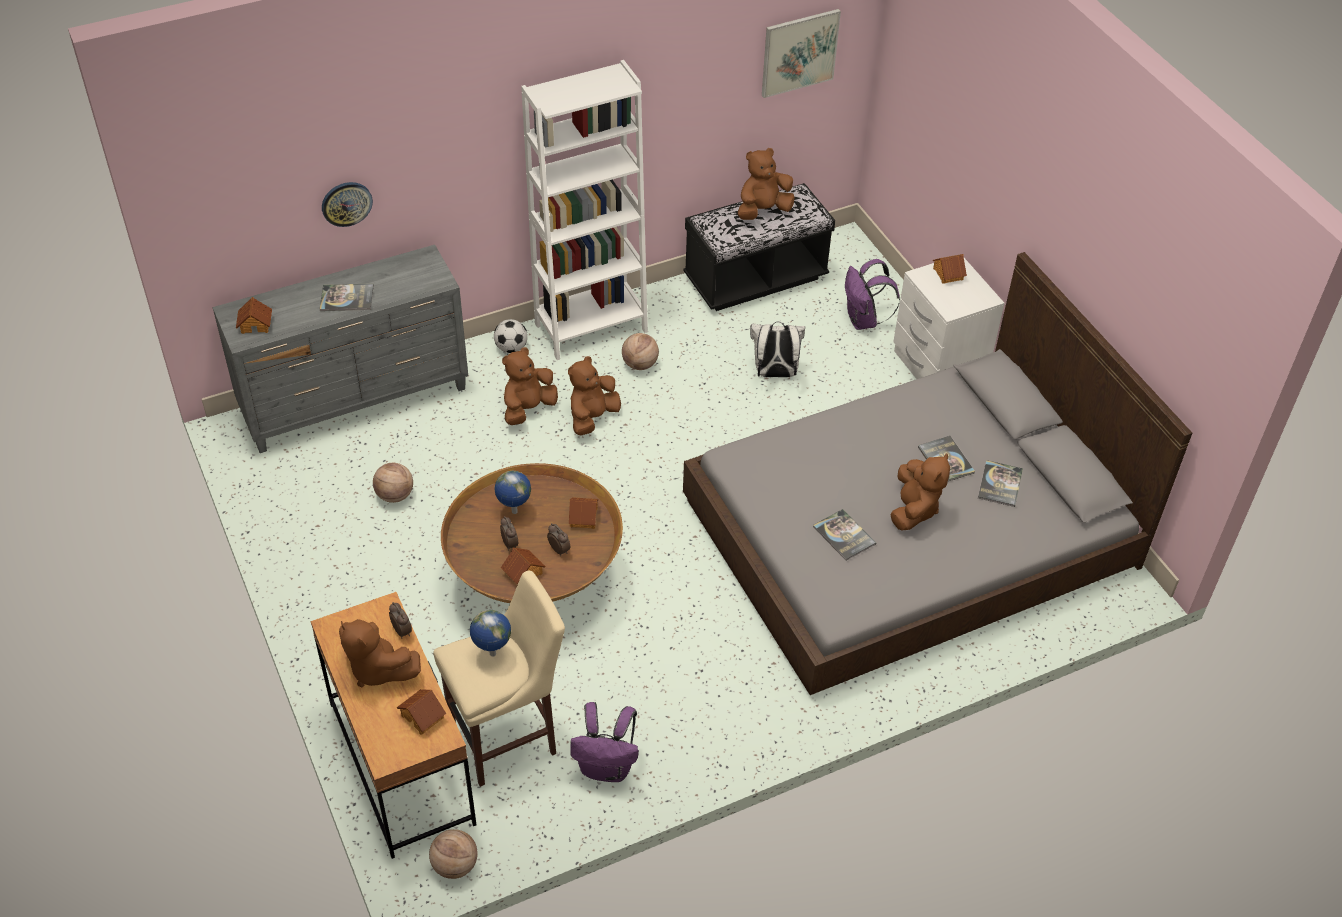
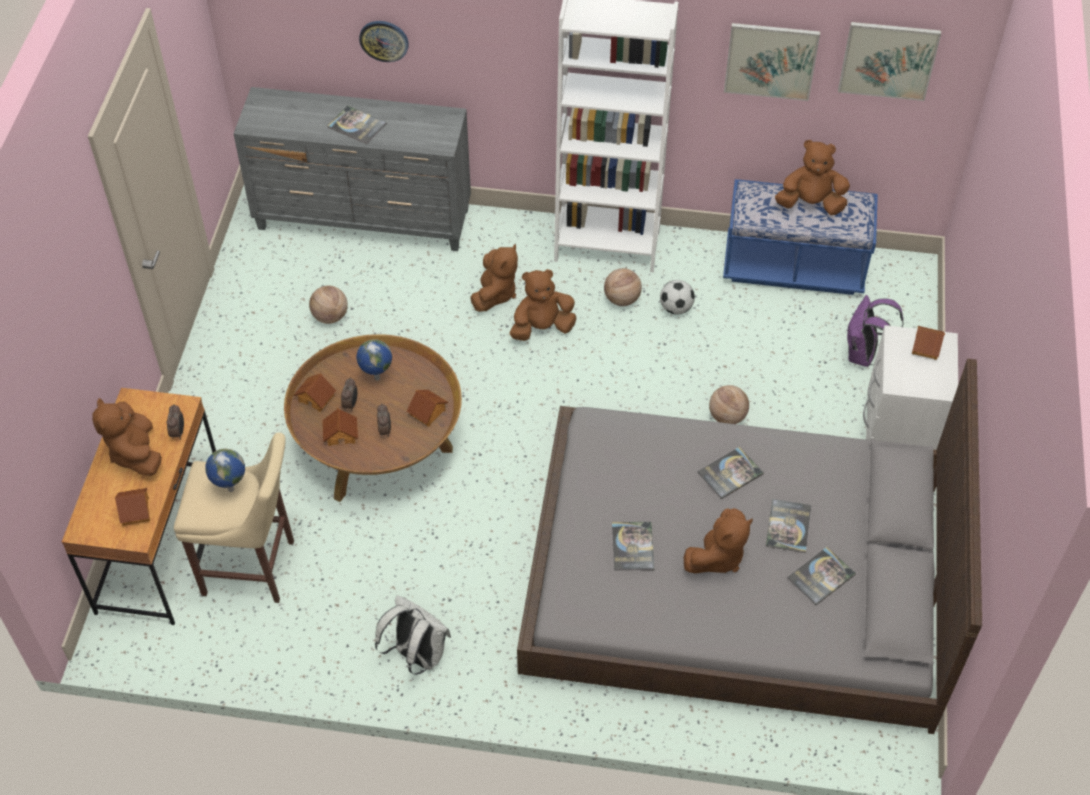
camera: 35 degrees right, 5 degrees up
toy house [236,297,272,334] -> toy house moved to [294,373,336,412]
basketball [429,829,478,879] -> basketball moved to [709,385,749,424]
football [494,319,528,353] -> football moved to [660,280,695,315]
brown plush toy [502,347,558,425] -> brown plush toy turned 120 degrees clockwise [470,244,518,312]
purple backpack [570,702,639,782] -> none
black bench [683,183,835,311] -> blue bench [723,179,878,295]
white backpack [750,322,805,377] -> white backpack moved to [375,595,451,675]
none -> book [697,447,764,499]
none -> picture [724,23,820,101]

